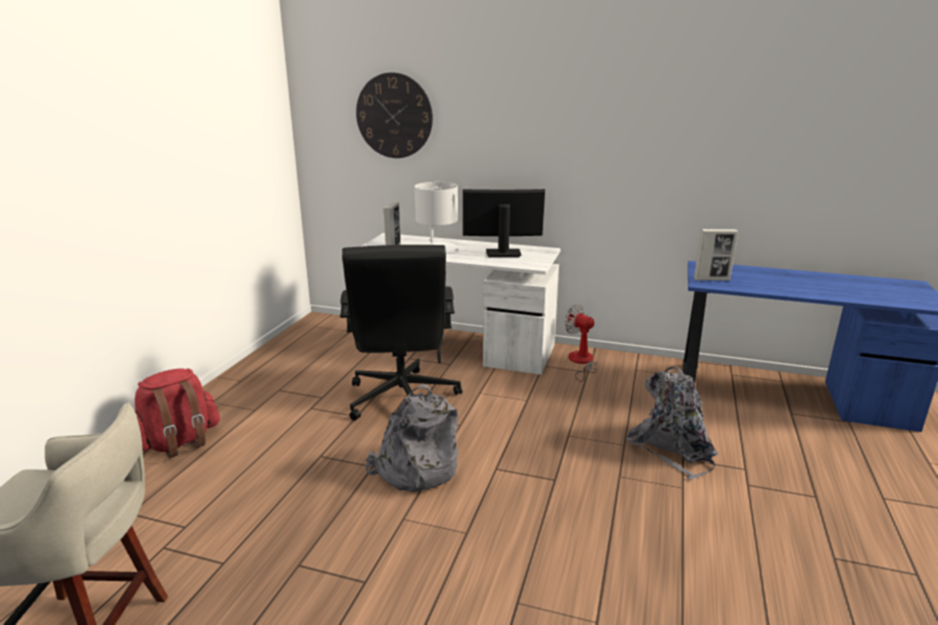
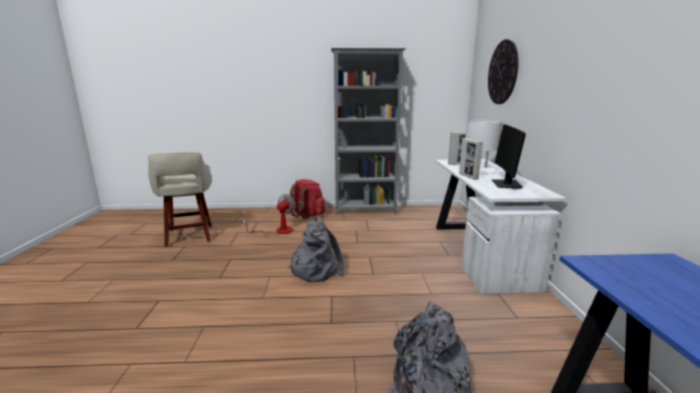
camera: 70 degrees right, 5 degrees down
black office chair [340,245,462,421] -> none
monitor [463,189,545,257] -> monitor turned 150 degrees counterclockwise [492,124,526,189]
fan [564,305,597,382] -> fan moved to [242,194,296,236]
picture frame [694,229,738,281] -> picture frame moved to [459,138,483,180]
none -> grey bookcase [331,48,406,215]

